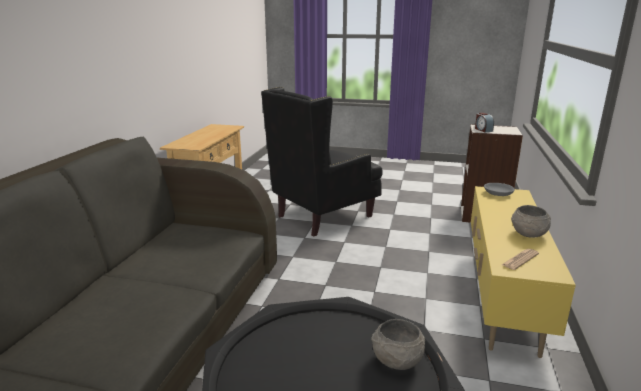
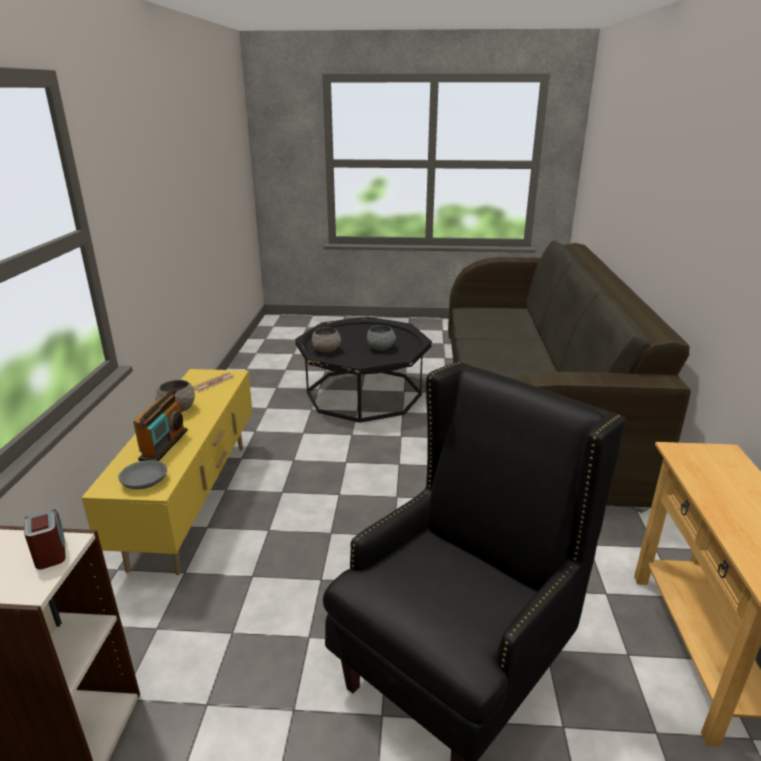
camera: 170 degrees right, 5 degrees up
none -> radio [133,388,188,461]
none -> grey bowl [367,325,396,350]

